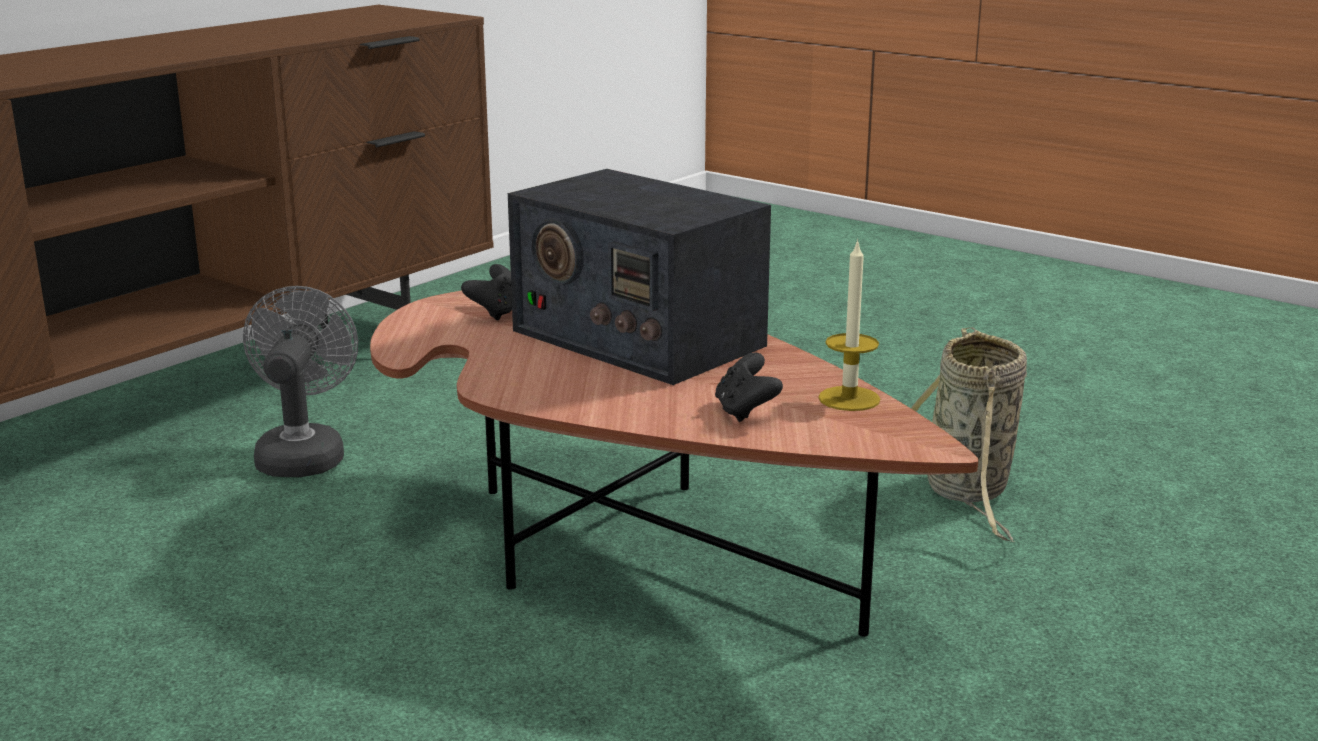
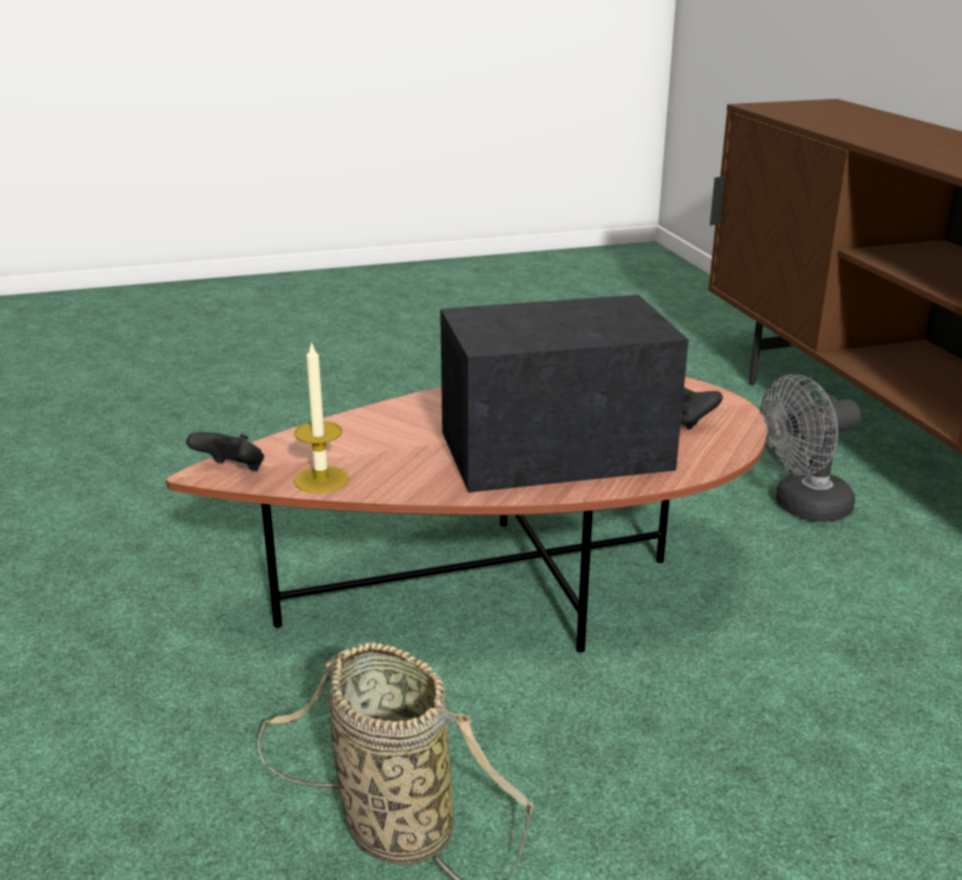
camera: 125 degrees right, 5 degrees up
grey fan [243,286,358,477] -> grey fan turned 120 degrees clockwise [760,374,861,522]
black game controller [715,352,783,422] -> black game controller moved to [186,432,264,471]

